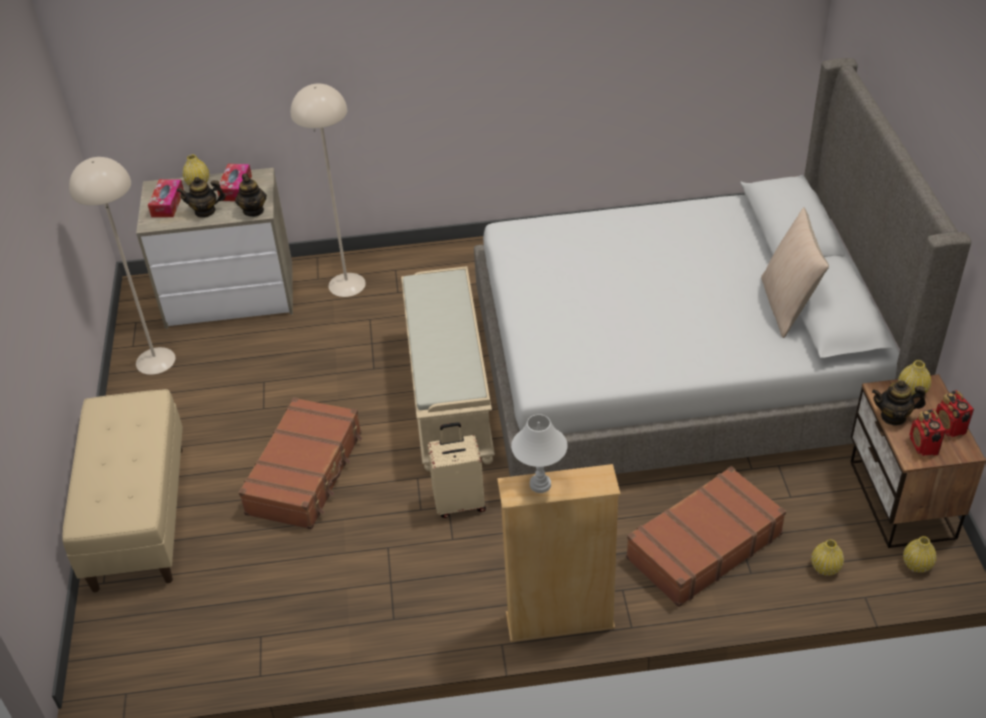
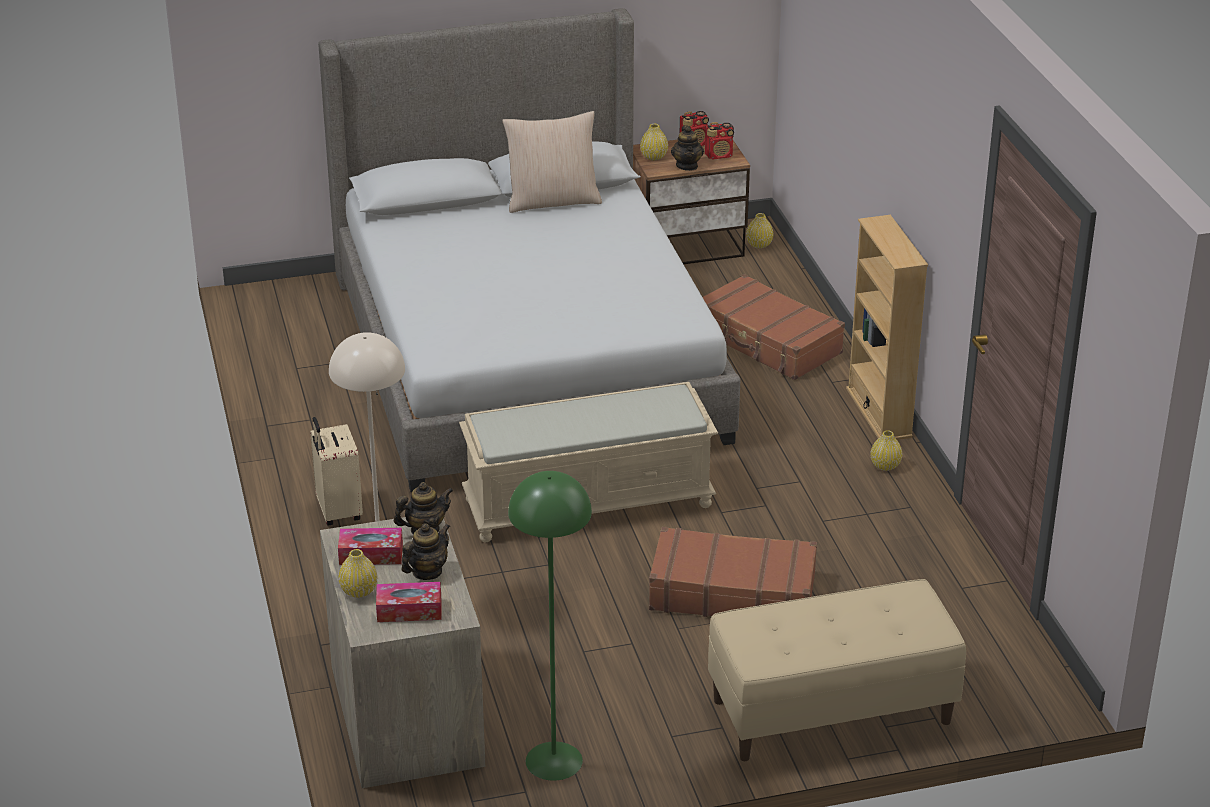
camera: 100 degrees left, 10 degrees down
beige floor lamp [69,157,175,375] -> green floor lamp [508,471,592,781]
teapot [177,177,226,218] -> teapot turned 120 degrees counterclockwise [401,523,450,580]
beige suitcase [427,422,486,518] -> beige suitcase moved to [310,417,363,525]
white table lamp [511,414,568,493] -> none
yellow vase [811,539,844,576] -> yellow vase moved to [870,430,902,471]

